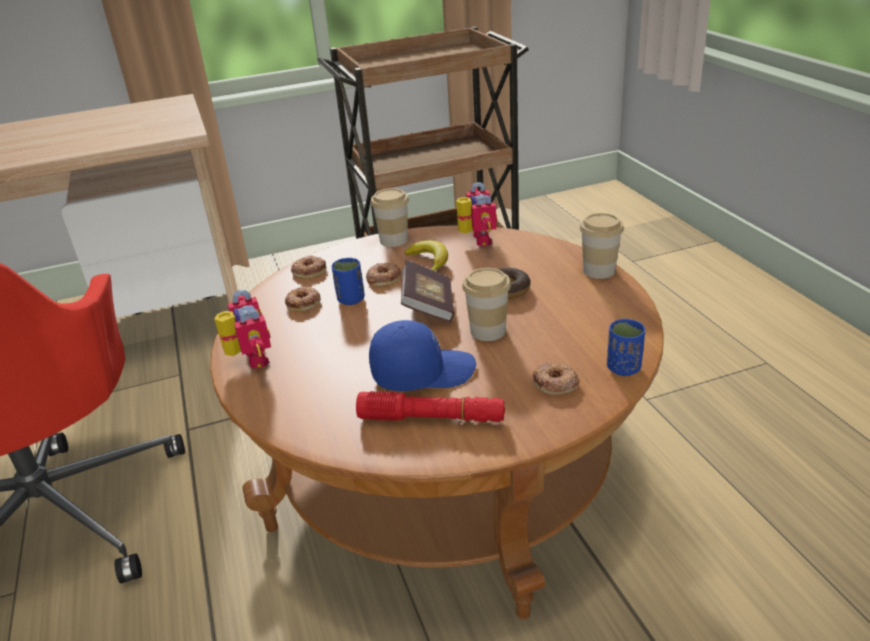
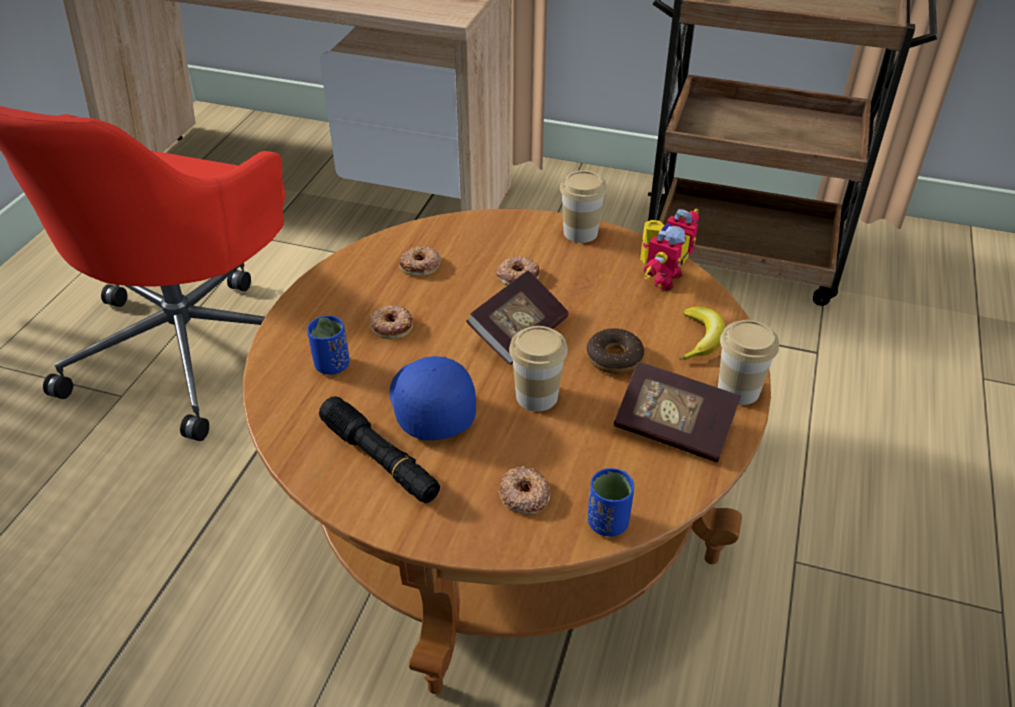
camera: 35 degrees right, 10 degrees up
toy robot [214,290,271,369] -> none
donut [291,255,326,279] -> donut moved to [370,305,413,339]
blue cup [332,258,365,305] -> blue cup moved to [307,316,350,375]
red flashlight [356,391,505,422] -> black flashlight [319,396,440,503]
blue cap [369,320,476,391] -> blue cap turned 135 degrees counterclockwise [390,356,476,440]
banana [405,240,448,271] -> banana moved to [680,306,725,360]
none -> book [614,362,741,462]

